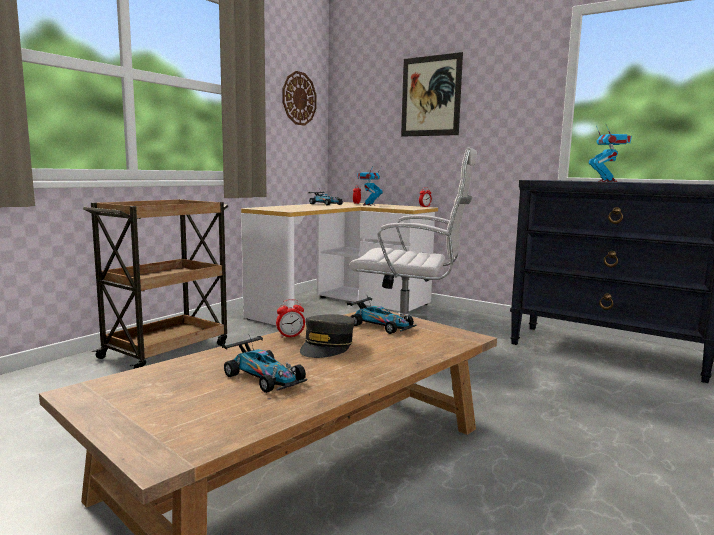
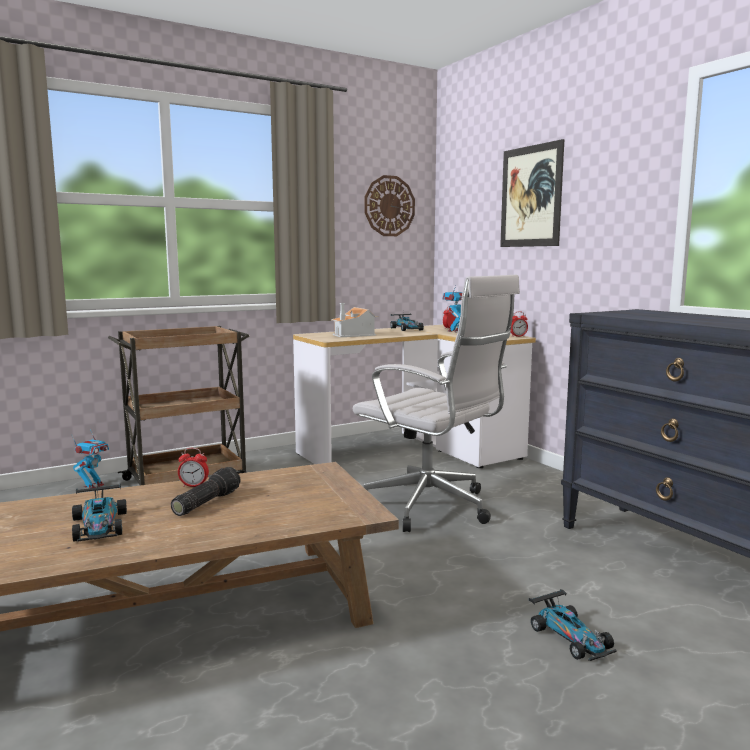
camera: 25 degrees right, 0 degrees up
grey cap [300,314,355,358] -> flashlight [171,467,241,516]
toy car [347,296,417,334] -> toy car moved to [529,589,617,661]
toy robot [589,125,632,182] -> toy robot moved to [71,429,109,488]
none -> toy house [331,303,379,337]

